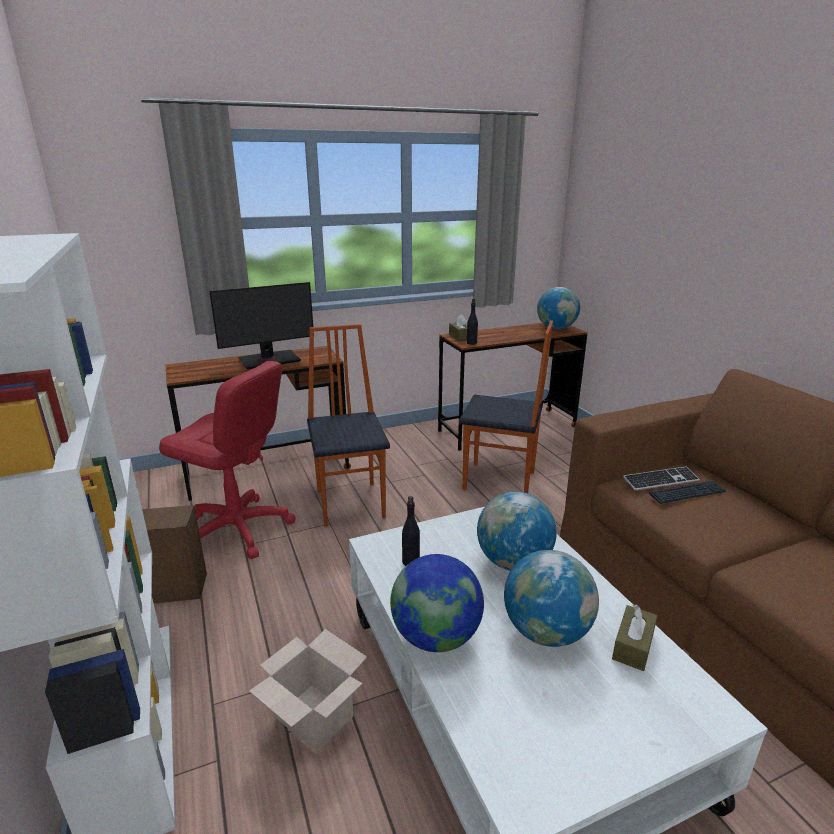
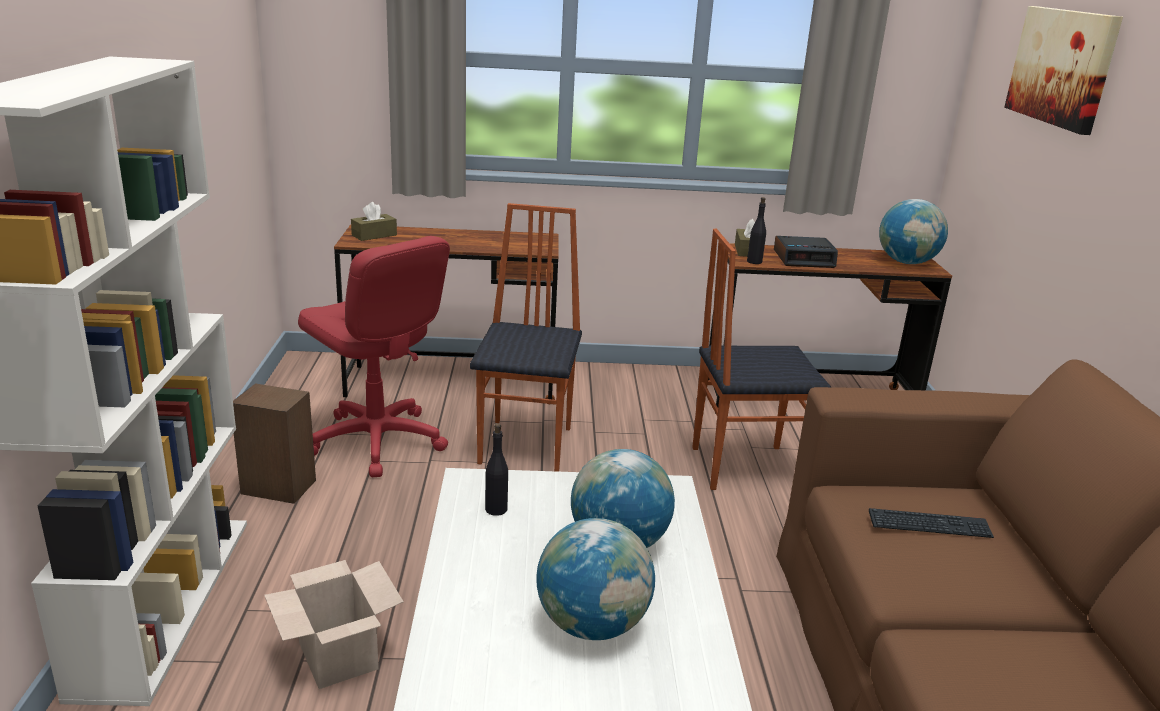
camera: 20 degrees right, 0 degrees up
monitor [209,282,313,369] -> none
globe [390,554,484,652] -> none
chair [459,320,553,493] -> chair turned 135 degrees clockwise [692,229,831,490]
brown tissue box [612,604,657,671] -> brown tissue box moved to [351,202,397,241]
keyboard [623,466,700,490] -> none
none -> alarm clock [774,236,838,268]
none -> picture [1004,6,1123,135]

